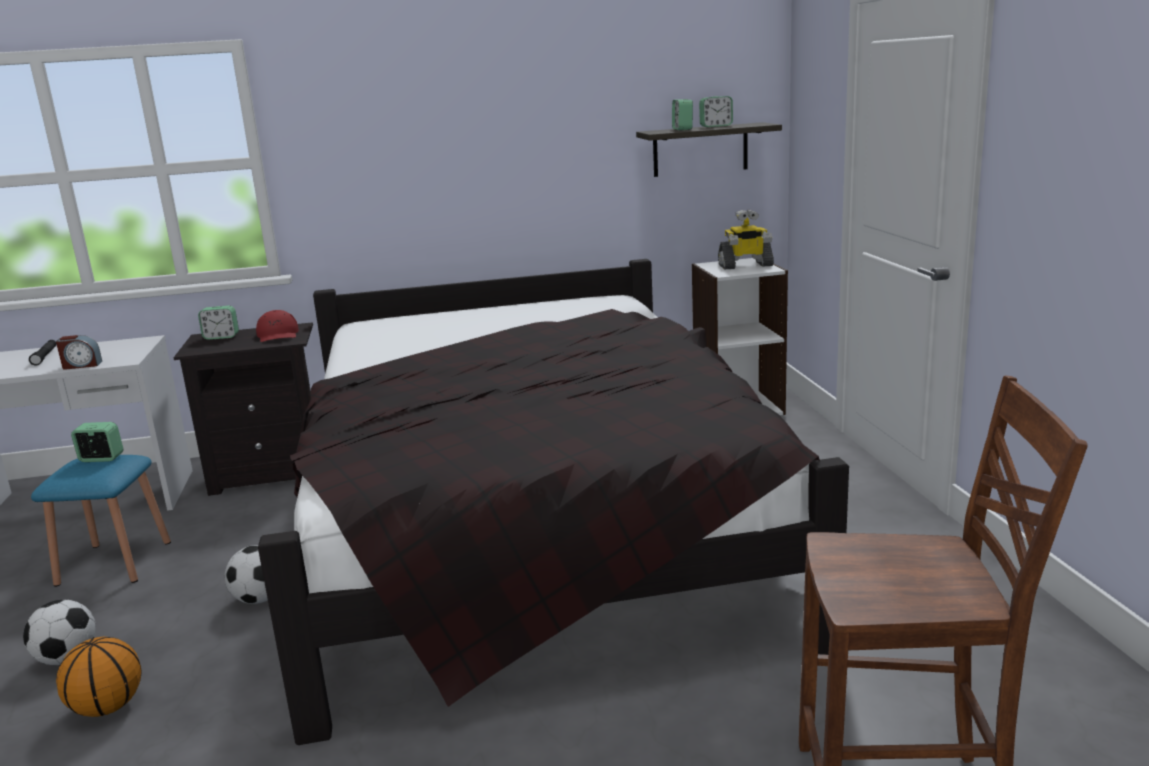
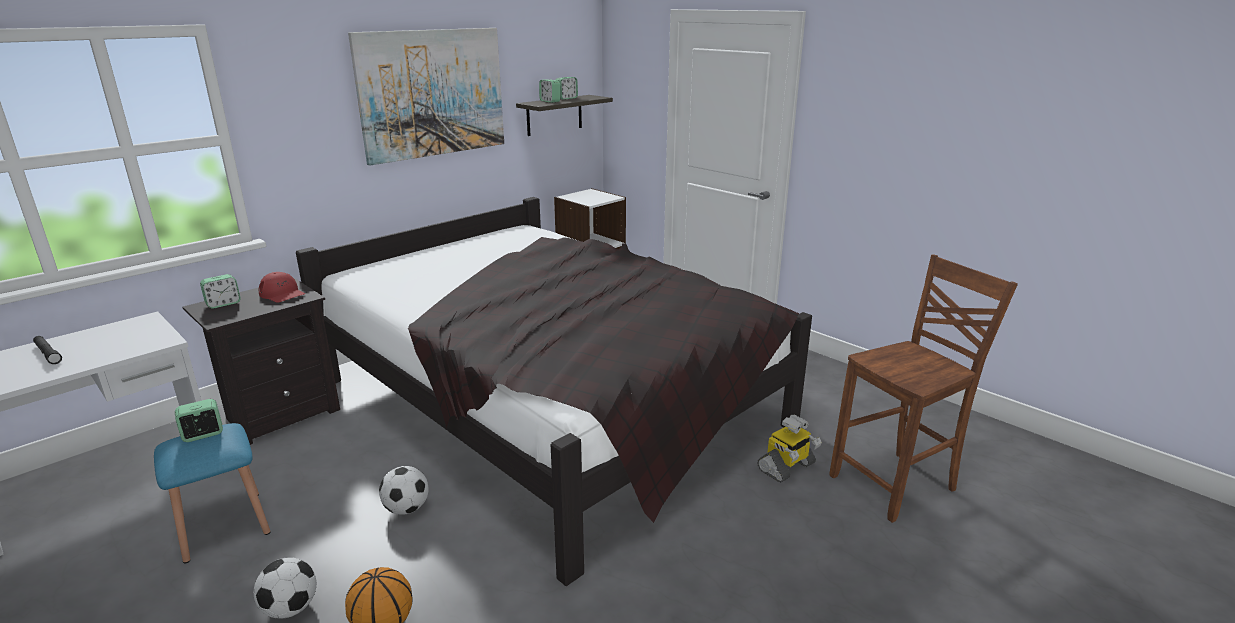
camera: 35 degrees left, 5 degrees up
alarm clock [56,335,102,370] -> none
toy robot [718,209,774,269] -> toy robot moved to [757,415,822,483]
none -> picture [348,28,504,166]

